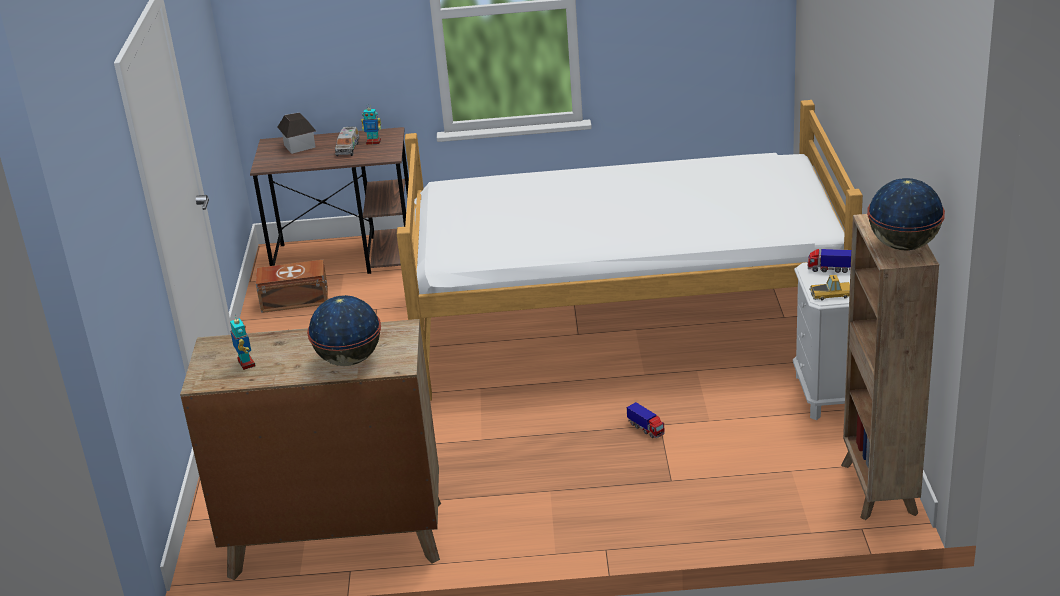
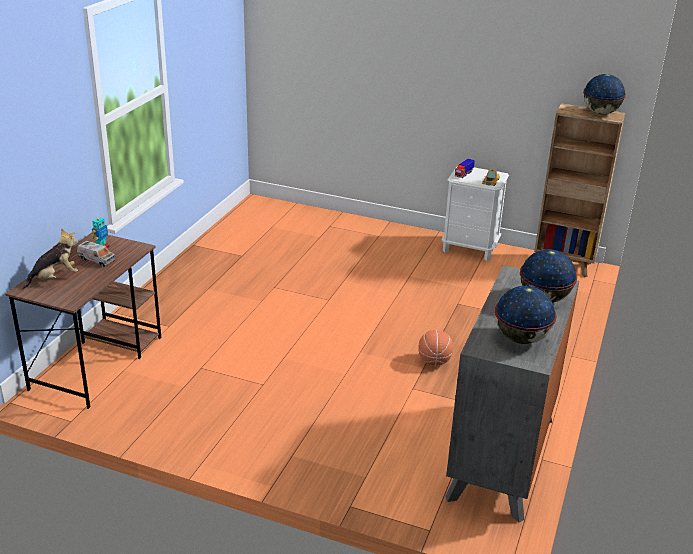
camera: 70 degrees left, 0 degrees up
brown dresser [180,319,441,580] -> grey dresser [445,265,579,523]
toy robot [230,317,256,370] -> globe [495,286,557,344]
brown storage box [256,260,328,313] -> none
toy house [277,113,316,154] -> plush toy [23,228,78,289]
bed [397,100,863,401] -> none
toy truck [627,402,665,438] -> none
none -> basketball [418,330,453,366]

